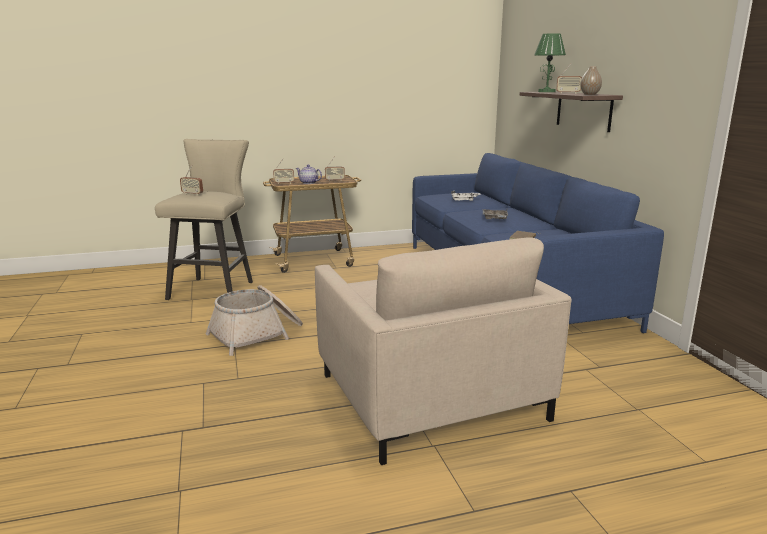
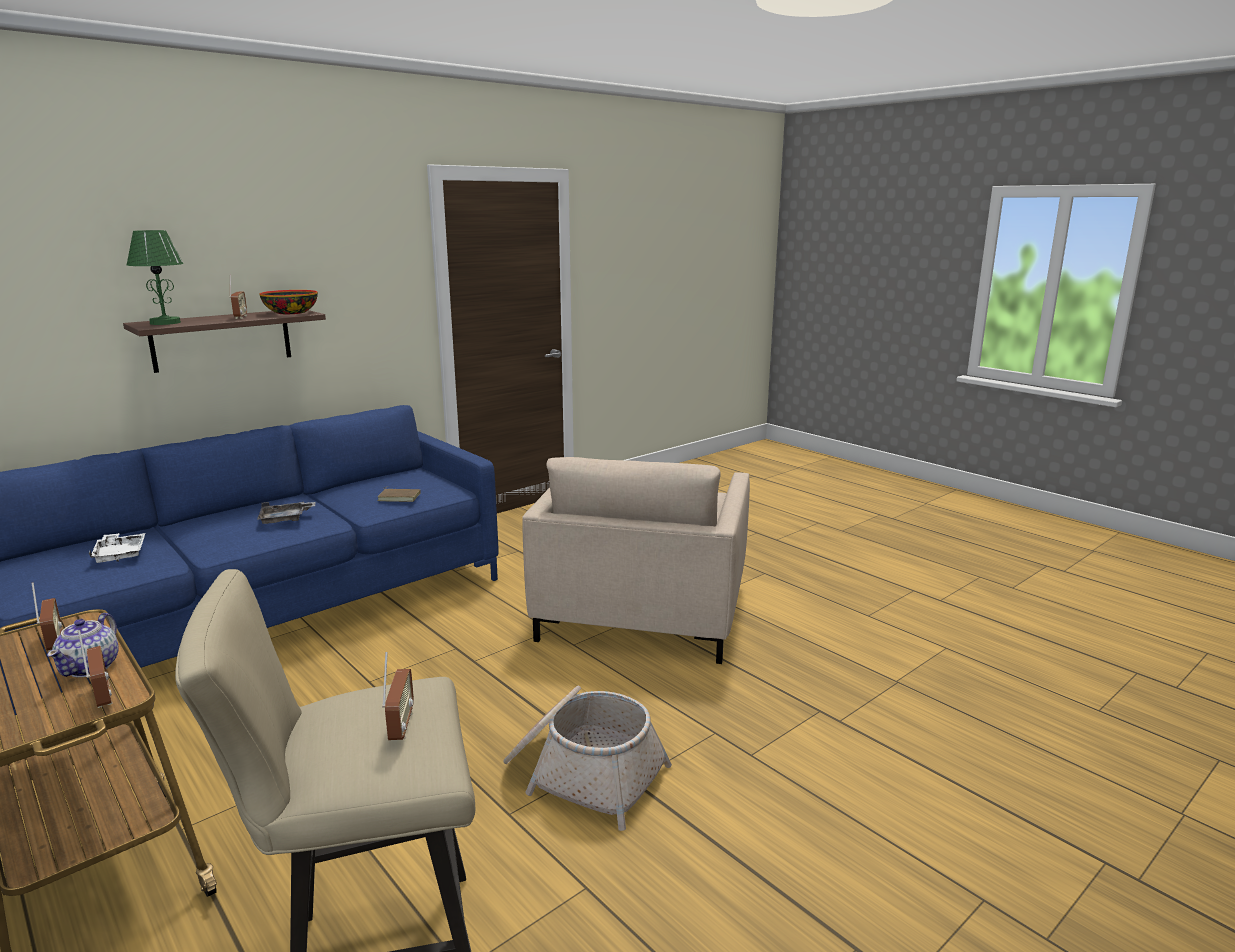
camera: 115 degrees left, 0 degrees up
beige armchair [315,237,572,465] -> beige armchair turned 150 degrees clockwise [522,457,750,664]
vase [580,66,602,95] -> bowl [259,290,318,314]

